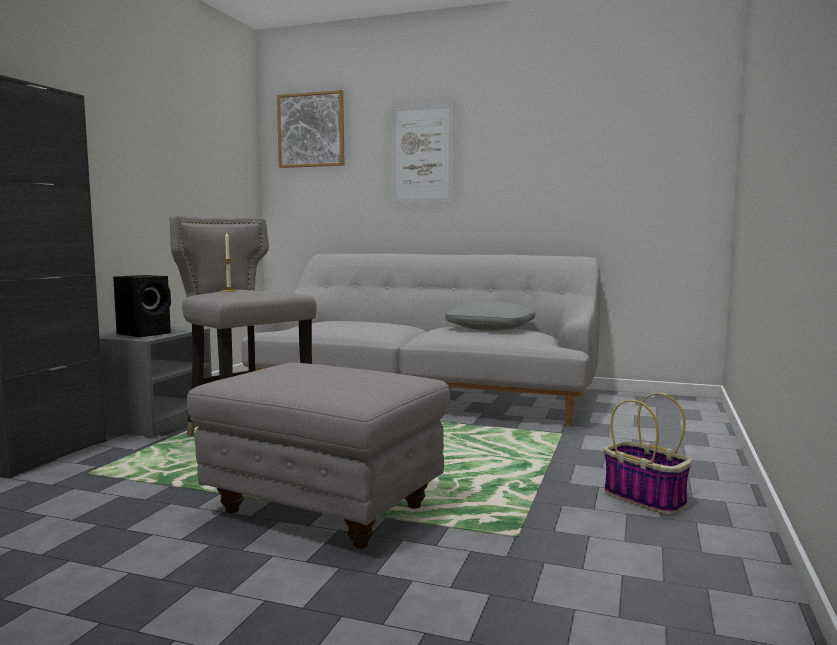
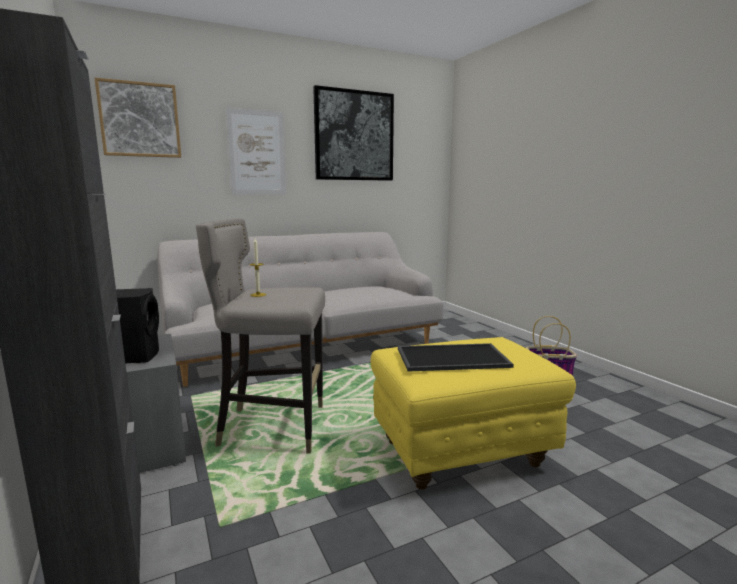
camera: 45 degrees left, 5 degrees up
grey ottoman [187,362,450,549] -> yellow ottoman [371,337,576,489]
grey pillow [445,302,535,331] -> none
none -> picture [313,85,394,181]
none -> tray [398,343,514,372]

